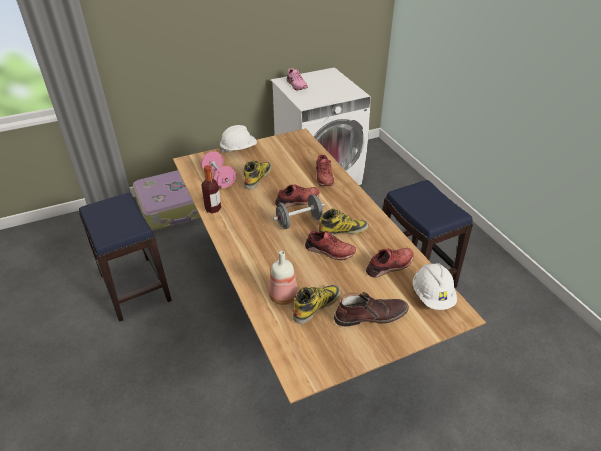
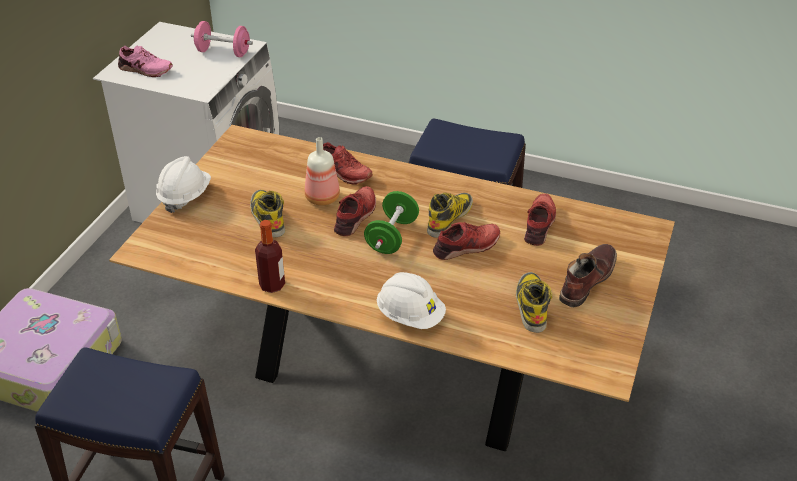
camera: 45 degrees left, 0 degrees up
pink dumbbell [201,151,236,188] -> pink dumbbell moved to [191,21,253,57]
bottle [268,251,298,305] -> bottle moved to [305,137,340,206]
grey dumbbell [273,194,325,229] -> green dumbbell [364,191,419,254]
white hard hat [413,263,457,310] -> white hard hat moved to [377,272,446,329]

